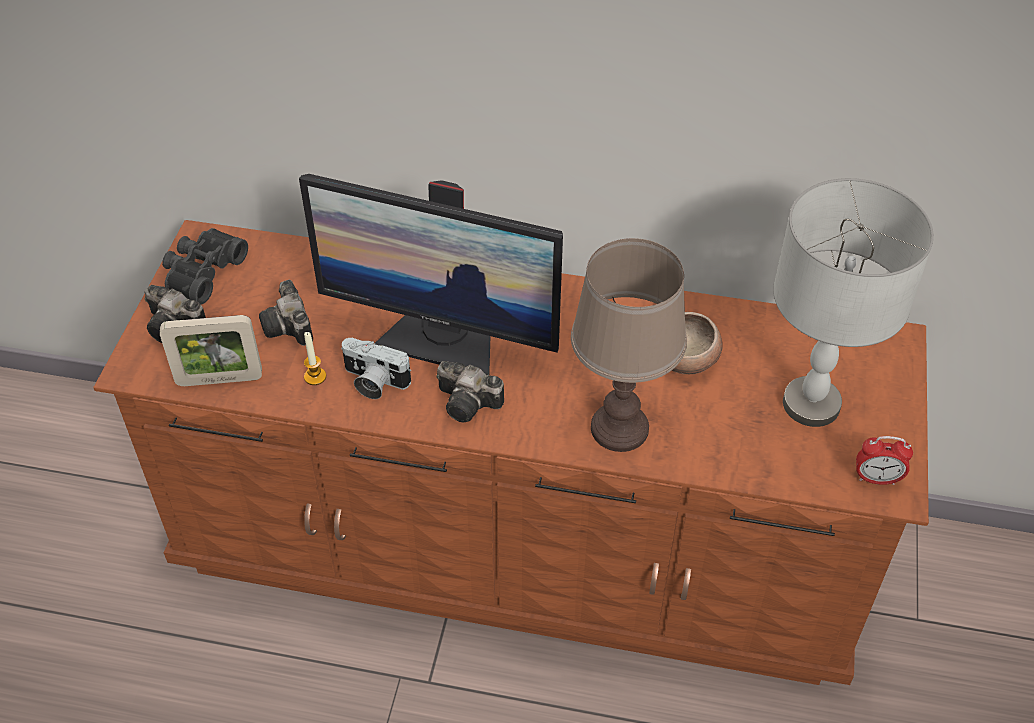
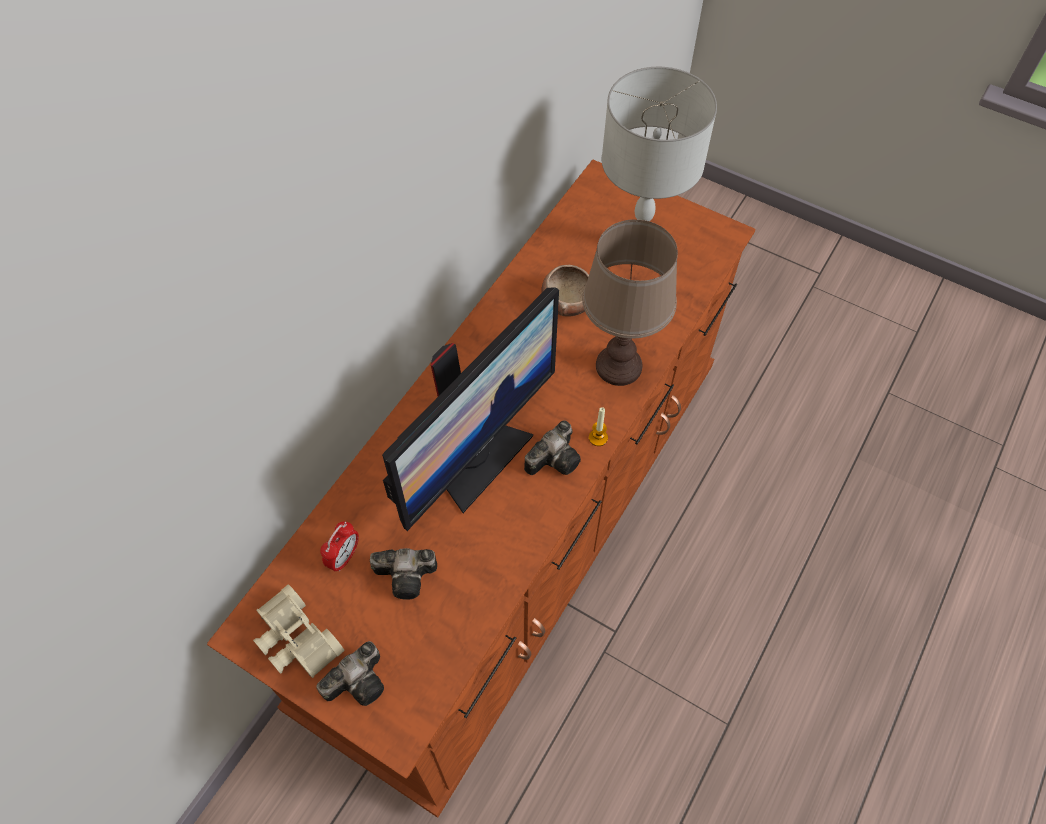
camera: 70 degrees left, 10 degrees up
picture frame [160,315,262,386] -> none
black binoculars [162,228,248,304] -> beige binoculars [253,584,345,678]
candle [304,332,326,385] -> candle moved to [589,407,608,446]
camera [341,338,411,399] -> none
alarm clock [856,436,913,485] -> alarm clock moved to [320,521,359,572]

